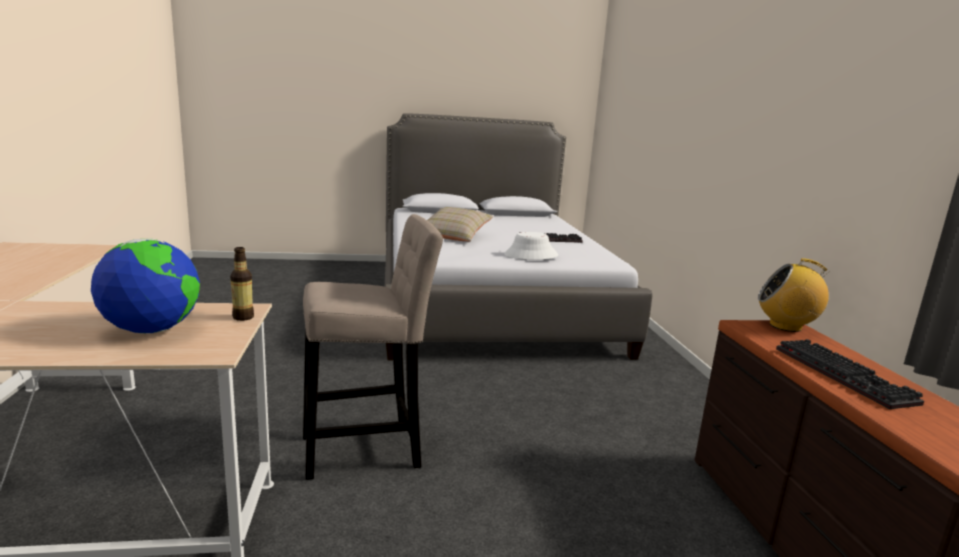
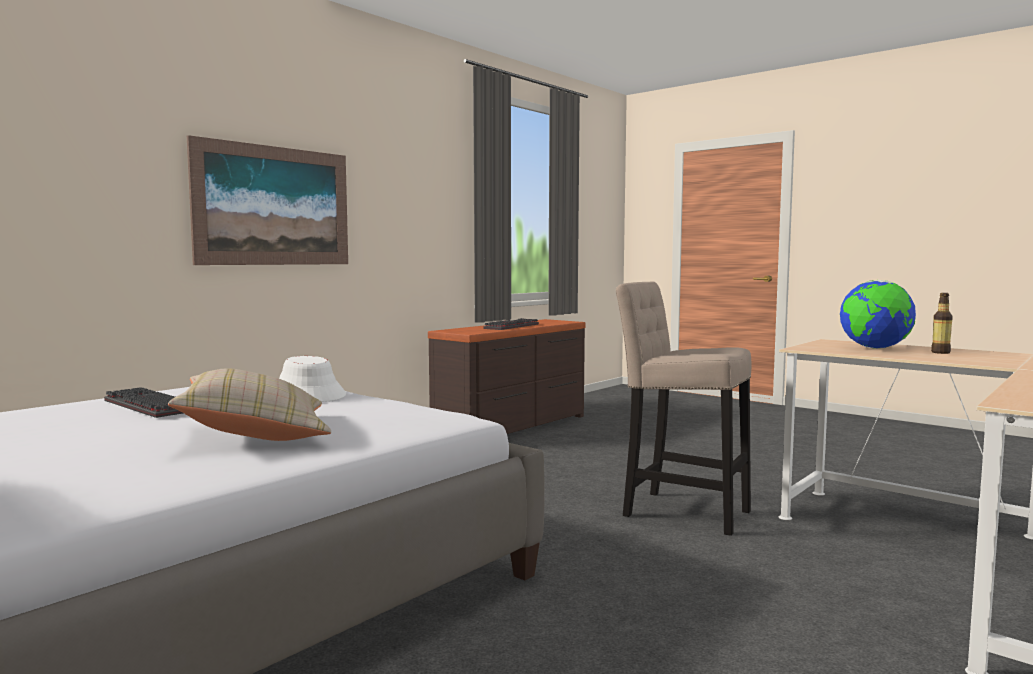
camera: 130 degrees left, 10 degrees down
bottle [230,247,254,321] -> bottle moved to [931,293,953,354]
radio [758,258,830,332] -> none
none -> picture [187,135,348,265]

